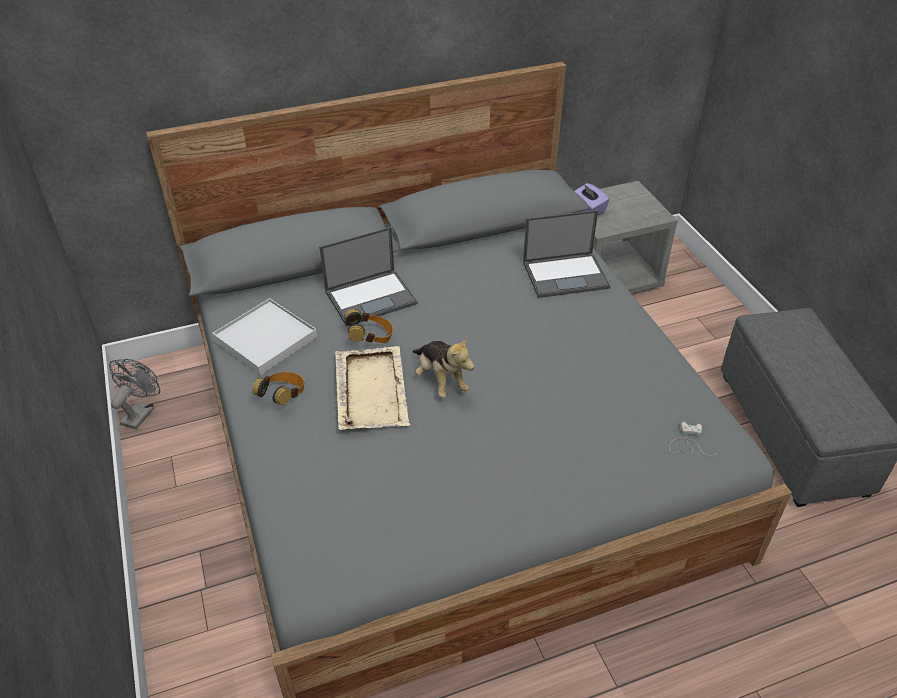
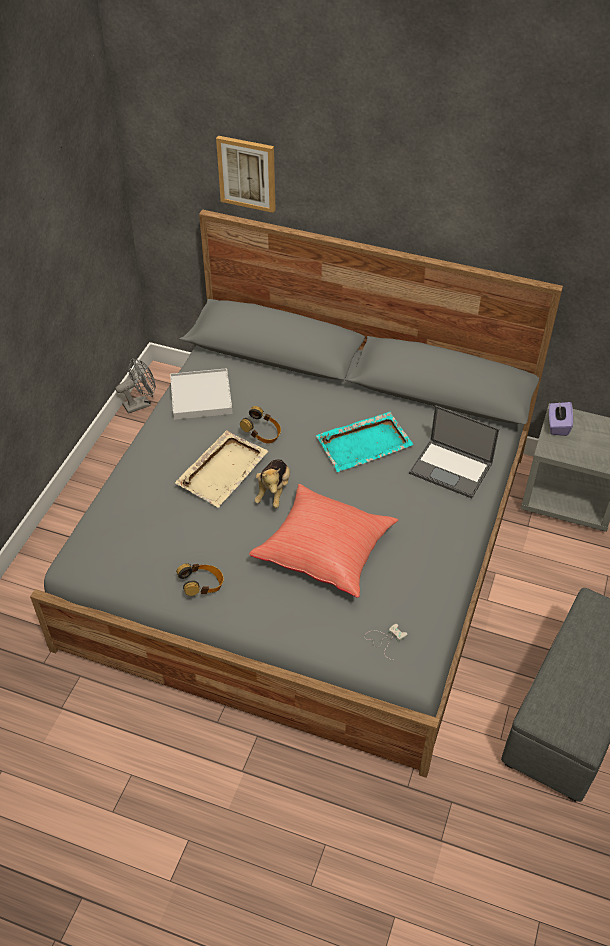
camera: 40 degrees right, 5 degrees up
headphones [253,372,305,405] -> headphones moved to [176,563,224,596]
laptop [319,227,418,327] -> none
none -> picture [216,136,276,213]
none -> red pillow [249,484,398,598]
none -> turquoise tray [316,412,414,472]

